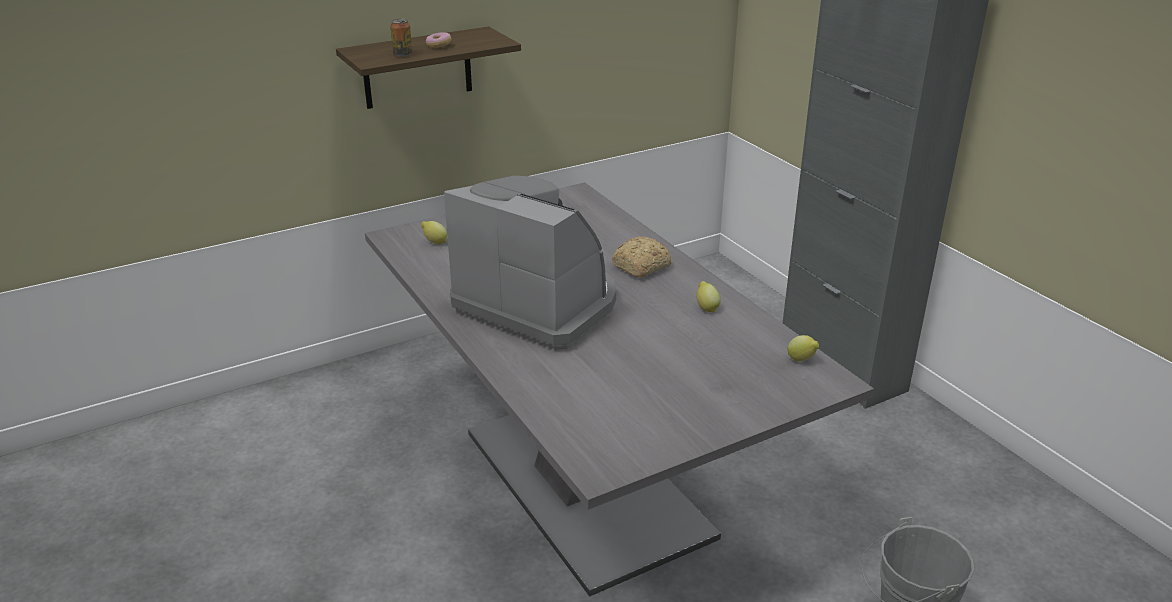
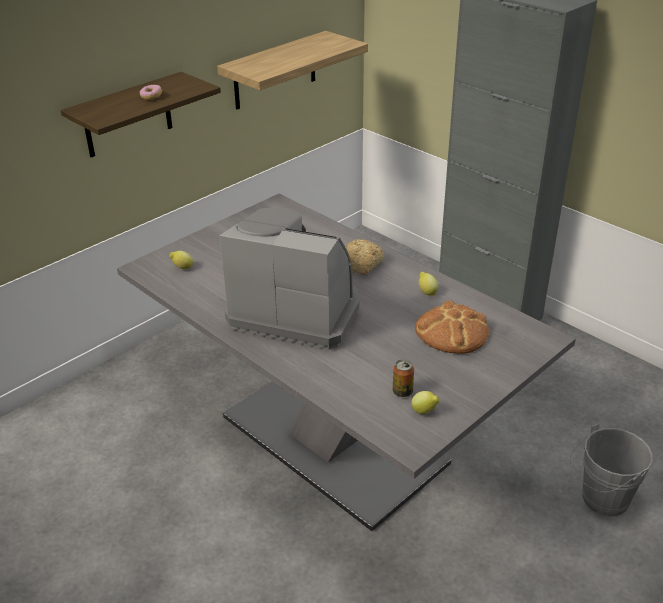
camera: 15 degrees left, 5 degrees up
can [390,19,413,57] -> can moved to [393,359,414,397]
lemon [787,335,819,362] -> lemon moved to [411,391,439,414]
none -> shelf [217,31,368,109]
none -> bread [415,300,489,354]

